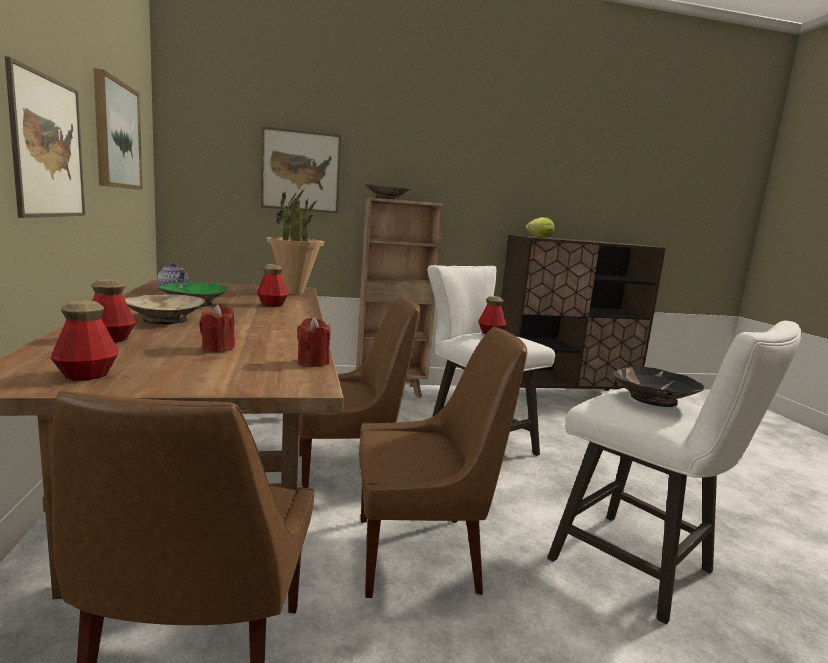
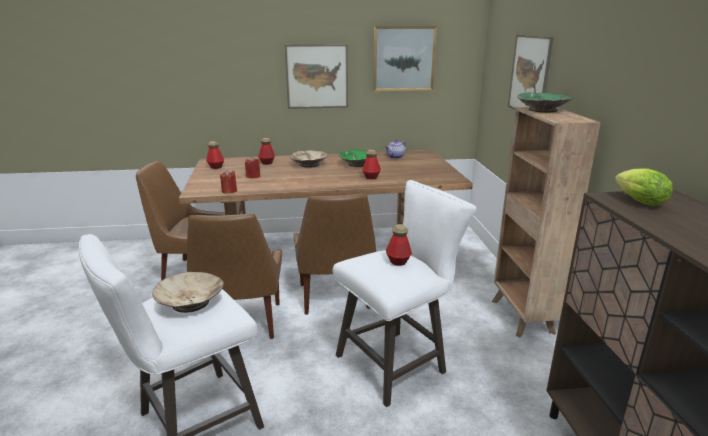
camera: 95 degrees right, 10 degrees up
potted plant [266,188,324,295] -> none
black bowl [613,367,704,407] -> beige bowl [152,272,224,313]

